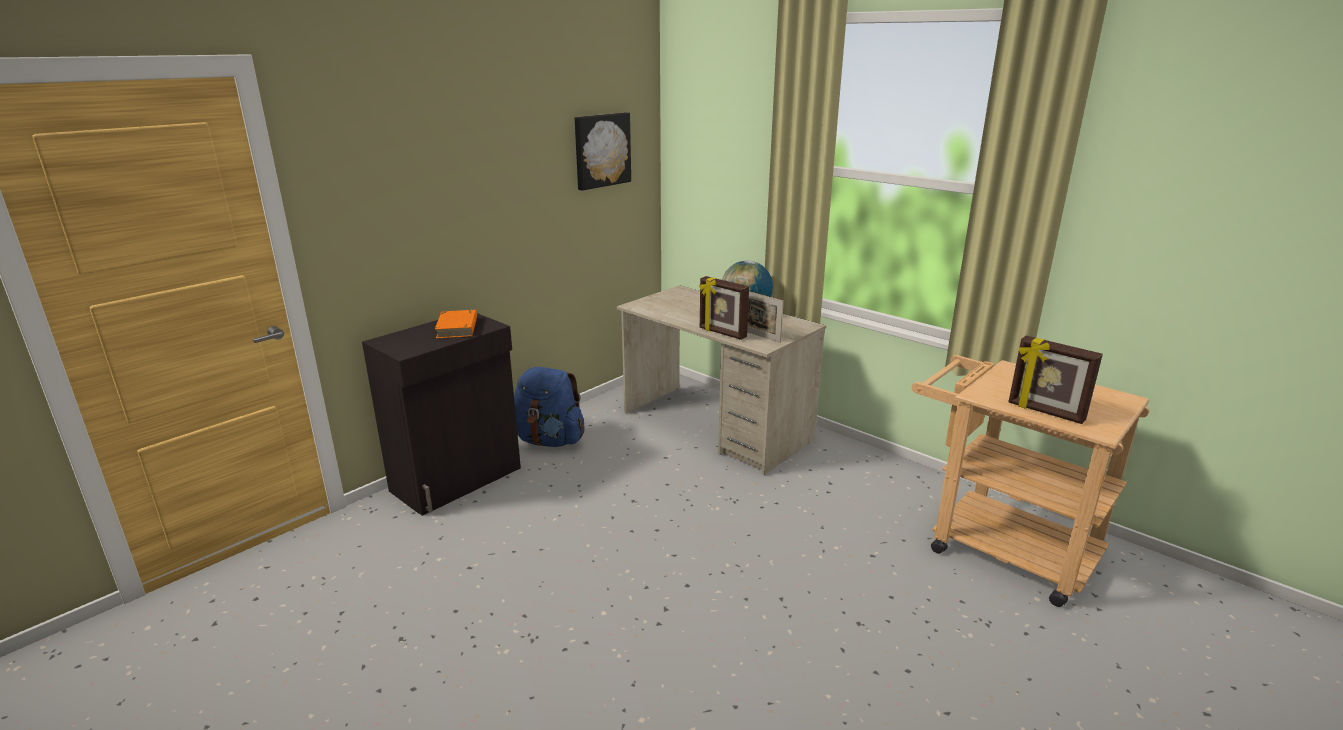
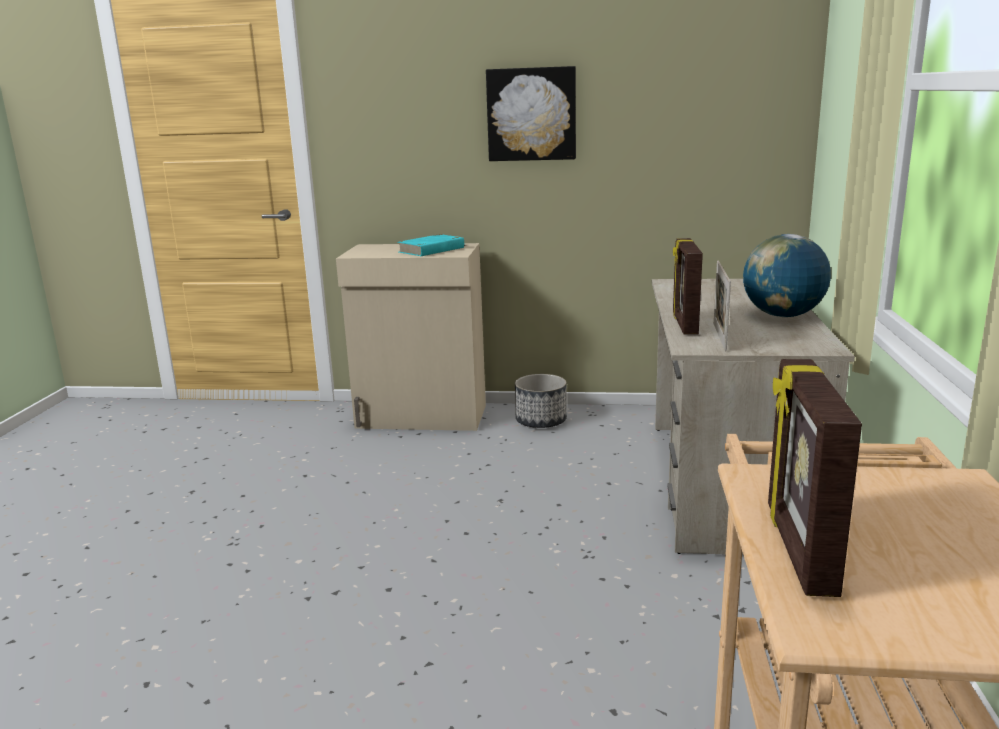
camera: 55 degrees right, 5 degrees down
black cabinet [362,313,521,516] -> beige cabinet [336,243,486,431]
orange book [435,310,477,338] -> turquoise book [397,234,465,256]
blue backpack [514,367,585,447] -> planter [515,374,567,428]
picture [575,113,631,191] -> picture moved to [486,66,576,161]

